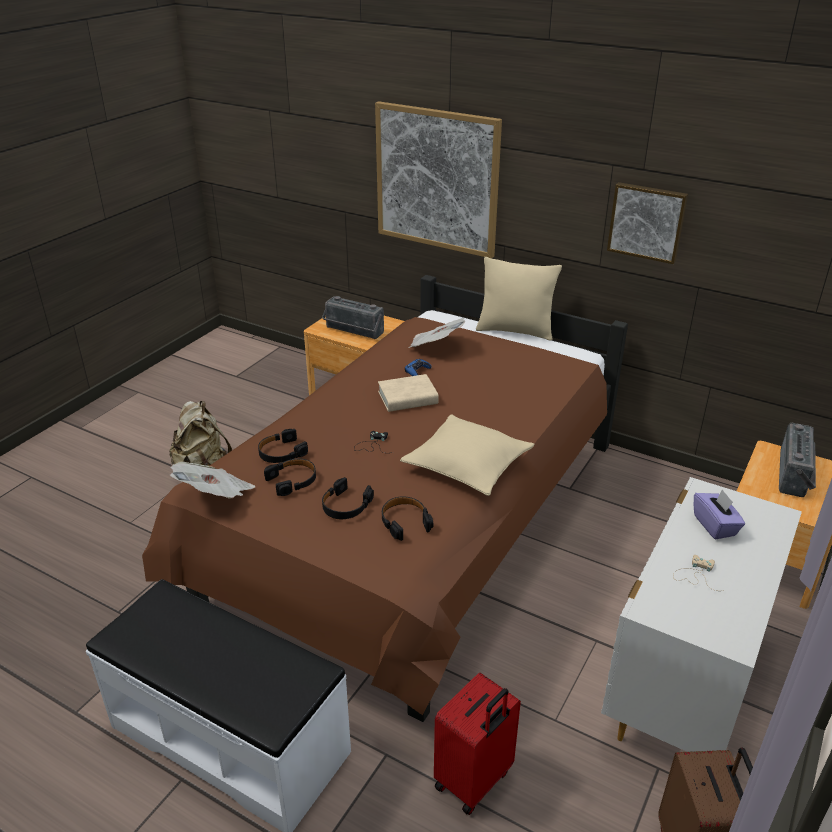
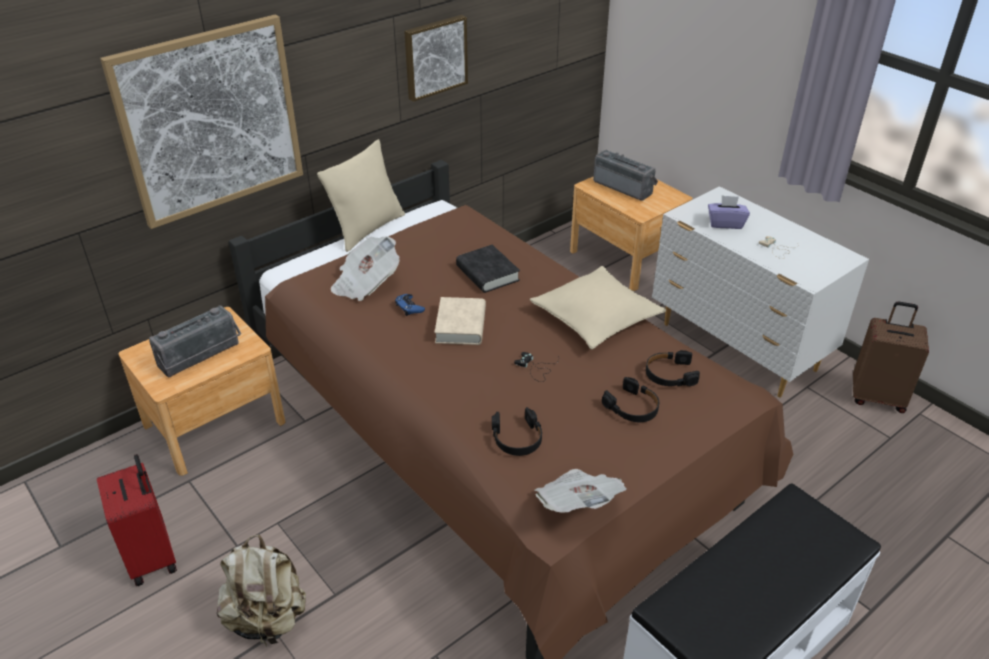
camera: 70 degrees left, 5 degrees up
black headphones [264,459,316,496] -> none
red suitcase [434,673,521,815] -> red suitcase moved to [97,454,177,586]
none -> black book [456,245,520,293]

